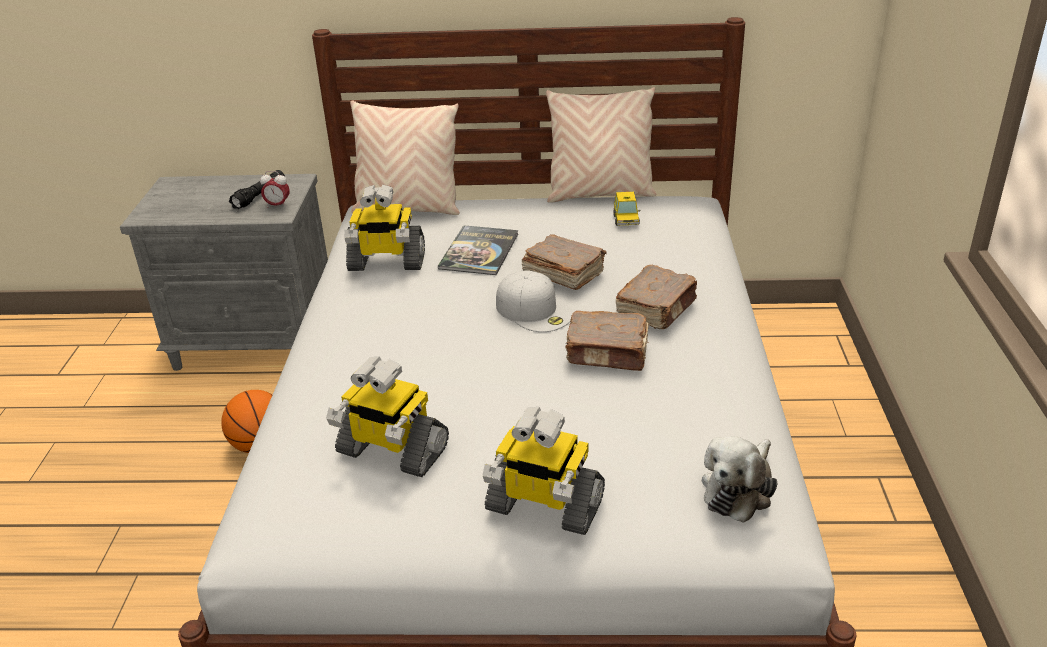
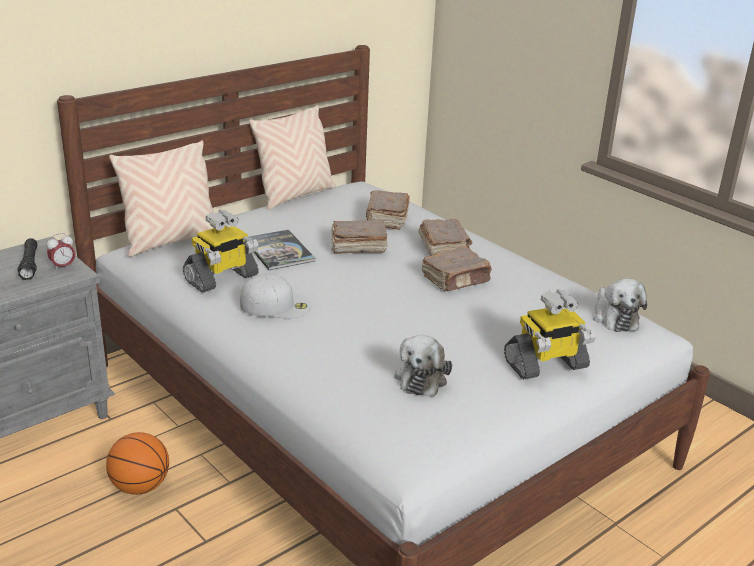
camera: 45 degrees left, 5 degrees down
toy robot [326,356,449,477] -> plush toy [394,335,452,397]
white cap [496,271,573,332] -> white cap moved to [240,274,311,318]
toy car [613,192,640,226] -> none
none -> brown book [366,190,410,230]

